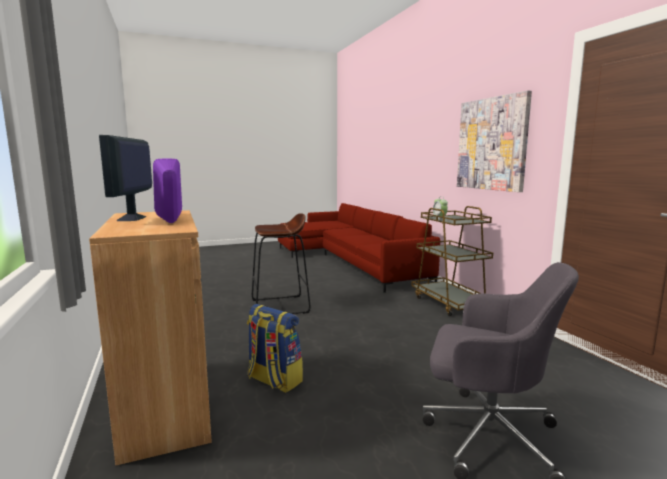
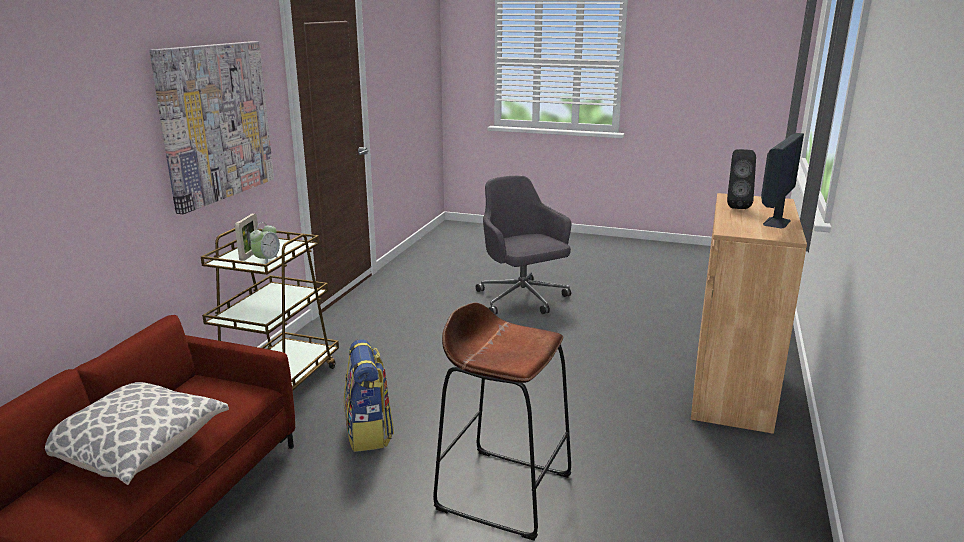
camera: 140 degrees left, 10 degrees up
purple speaker [153,159,182,223] -> black speaker [727,149,756,209]
backpack [247,304,303,393] -> backpack moved to [344,339,394,452]
none -> pillow [45,382,229,485]
none -> picture frame [235,214,258,261]

